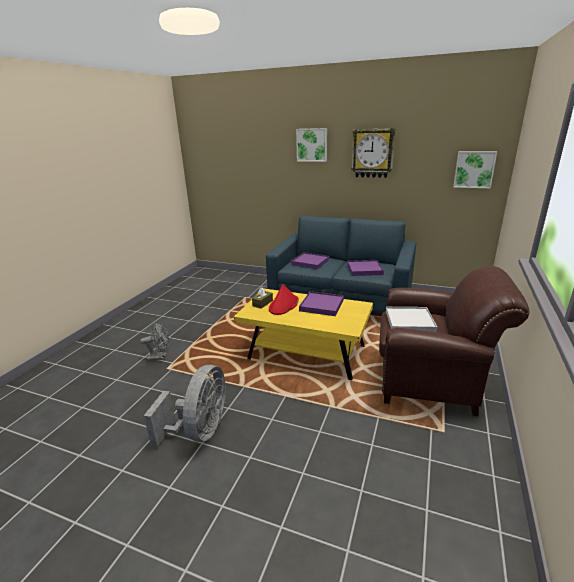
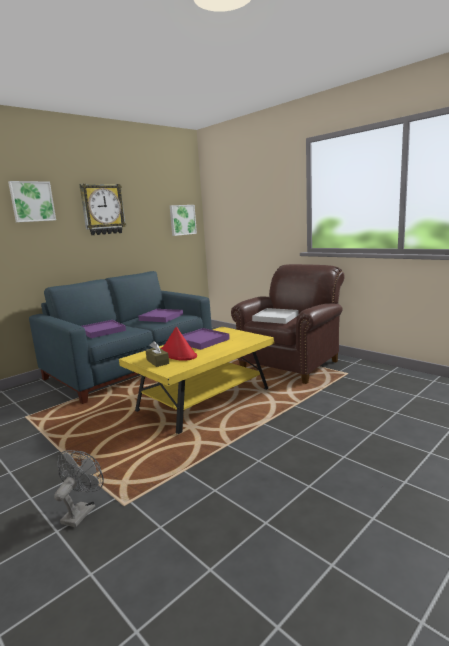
camera: 65 degrees left, 10 degrees down
grey fan [144,365,226,447] -> none

